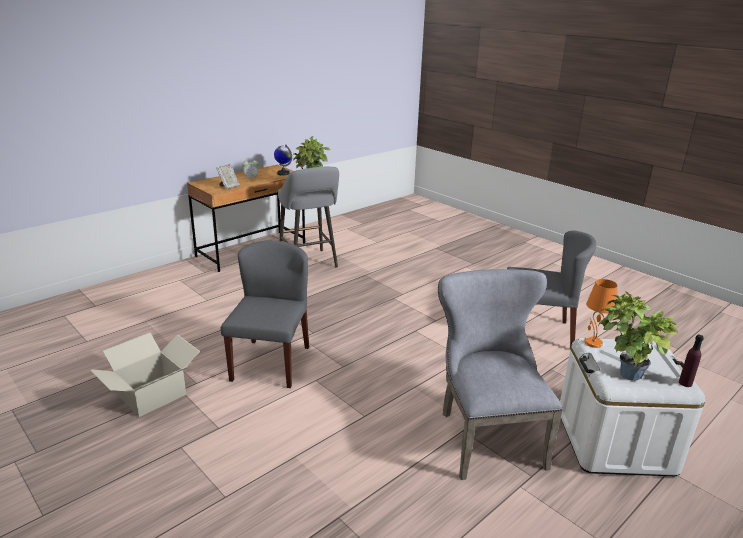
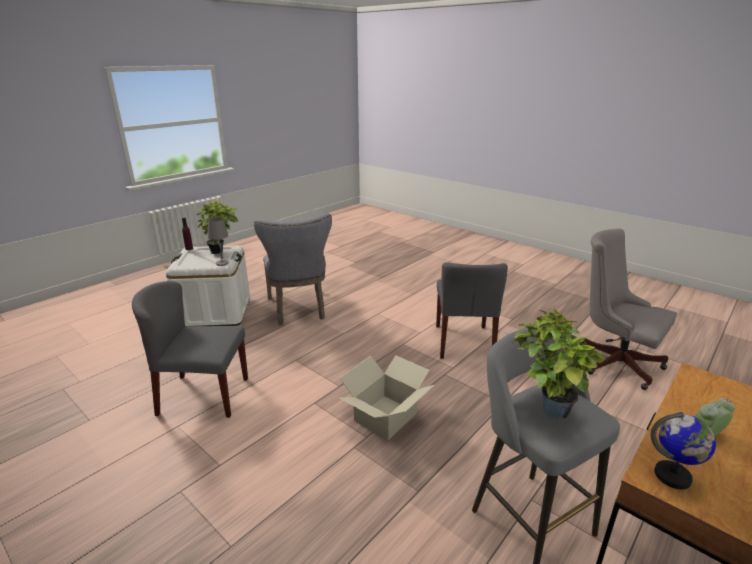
camera: 175 degrees right, 0 degrees up
cardboard box [90,333,200,417] -> cardboard box moved to [340,356,434,440]
picture frame [216,164,240,189] -> none
orange table lamp [584,279,618,348] -> grey table lamp [208,217,229,266]
none -> grey office chair [581,228,677,390]

